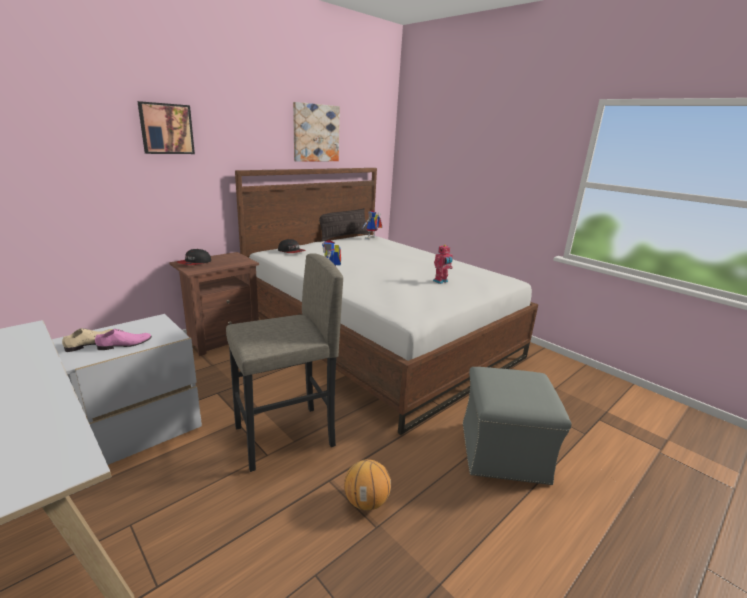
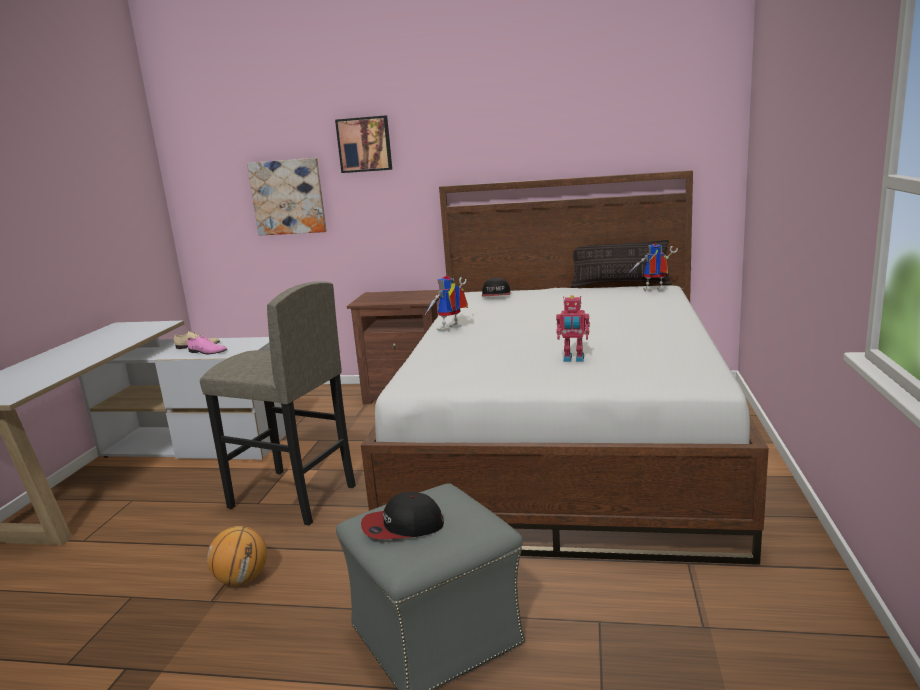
camera: 55 degrees right, 5 degrees down
cap [177,249,211,265] -> cap moved to [361,492,444,539]
picture [293,102,340,162] -> picture moved to [247,158,327,236]

